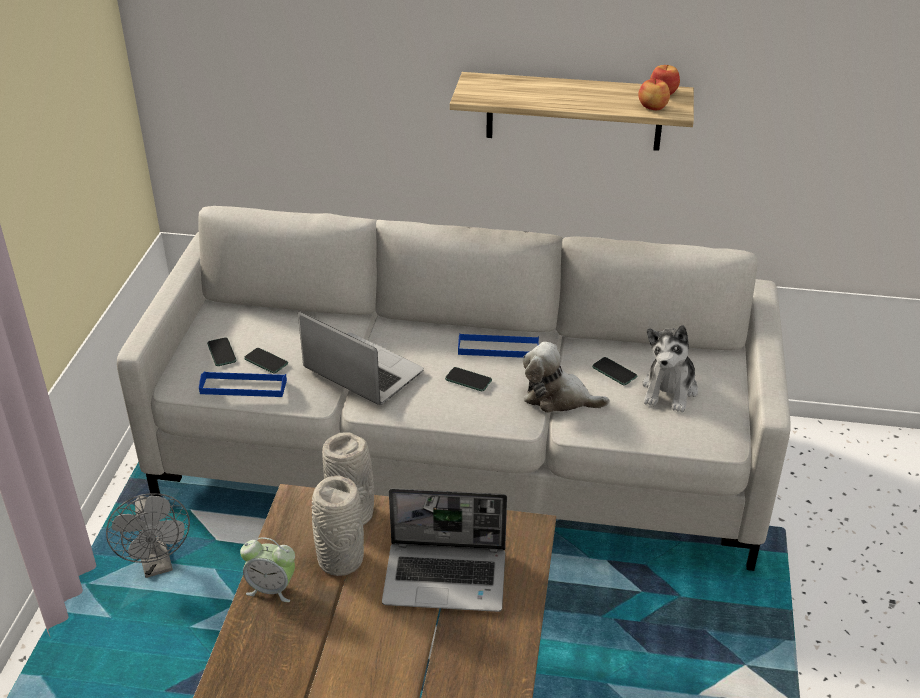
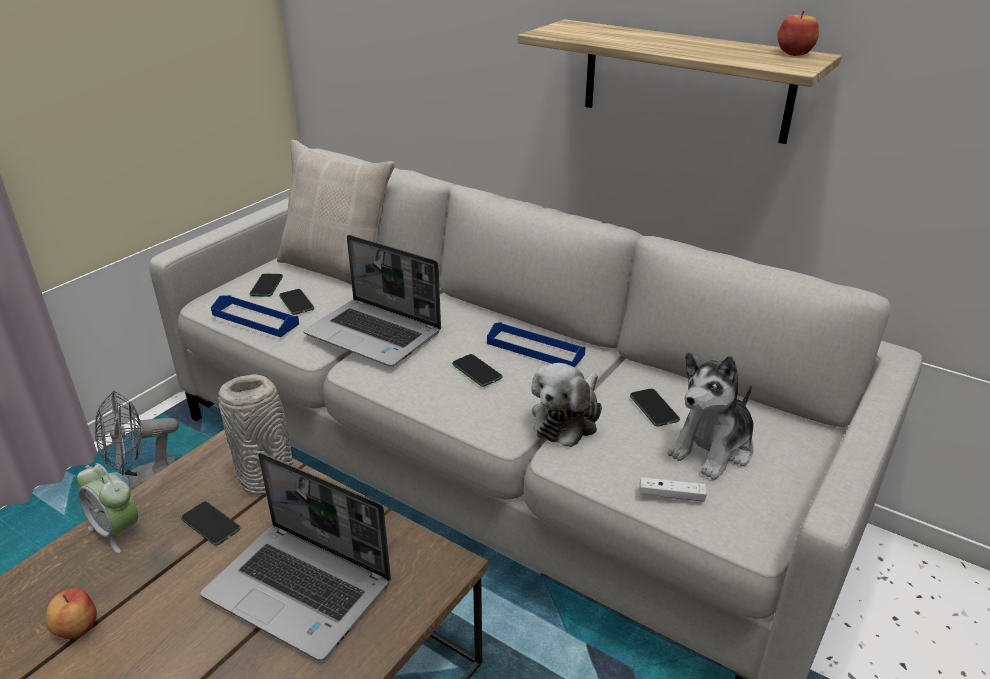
camera: 25 degrees right, 5 degrees down
grey fan [106,493,190,578] -> grey fan turned 60 degrees clockwise [95,390,179,491]
laptop [298,311,424,405] -> laptop turned 150 degrees clockwise [303,235,441,367]
grey vase [312,476,364,576] -> phone [181,502,240,545]
plush toy [523,342,609,413] -> plush toy turned 105 degrees counterclockwise [531,363,602,447]
apple [638,78,670,110] -> apple moved to [46,588,97,639]
none -> beige pillow [277,140,395,285]
none -> white game controller [640,477,707,502]

